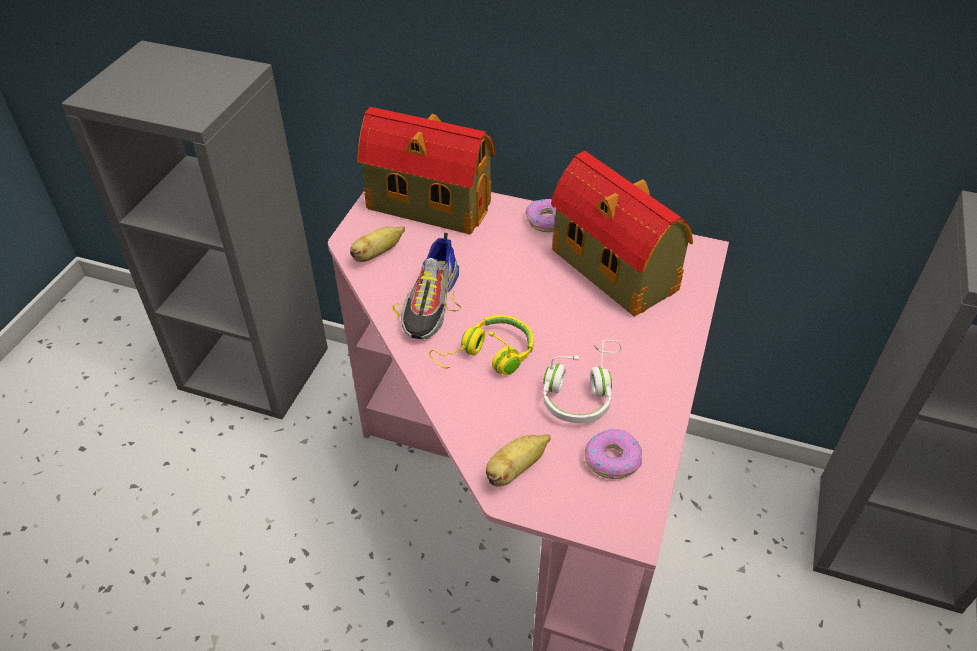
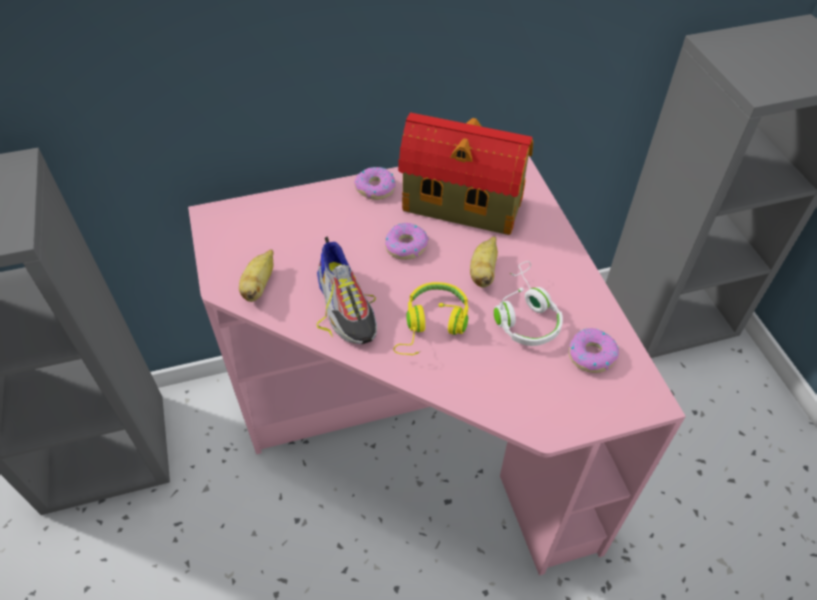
camera: 35 degrees left, 5 degrees up
toy house [357,107,495,234] -> none
banana [486,434,551,486] -> banana moved to [470,236,498,288]
none -> donut [385,223,429,260]

